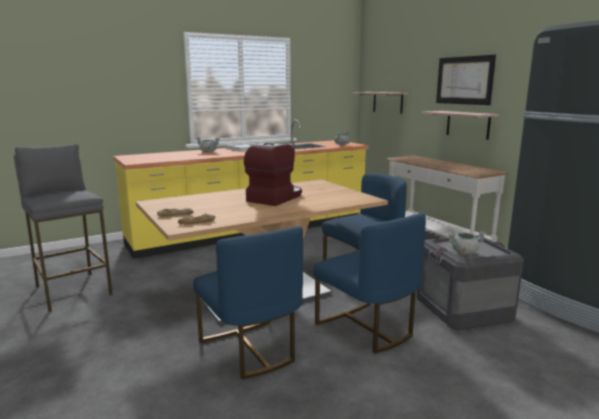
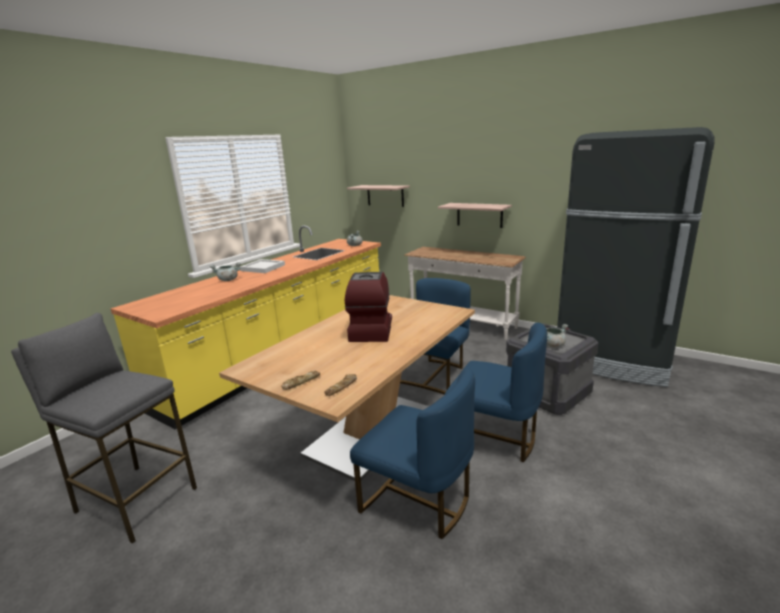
camera: 25 degrees left, 5 degrees up
picture [436,55,496,105] -> none

